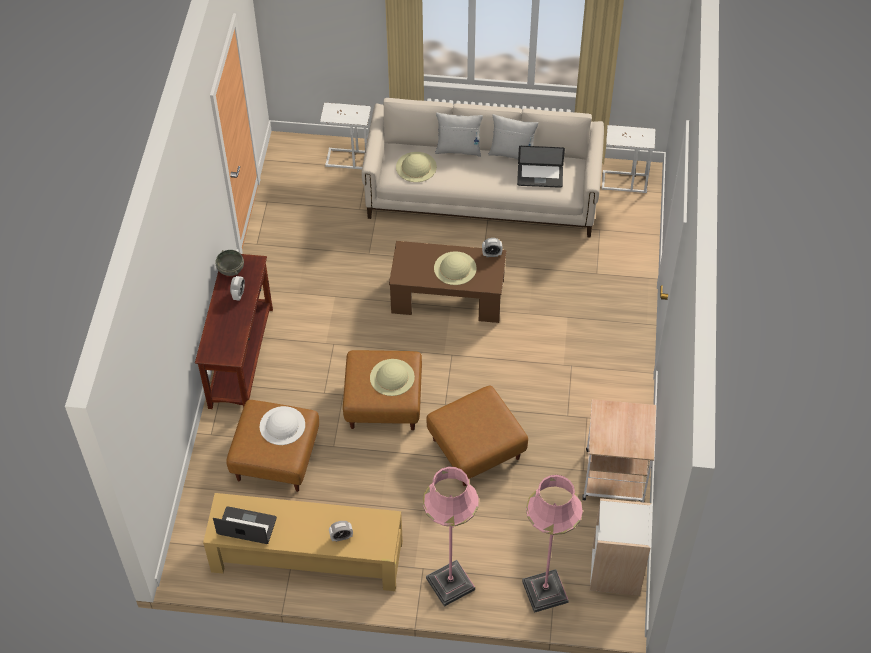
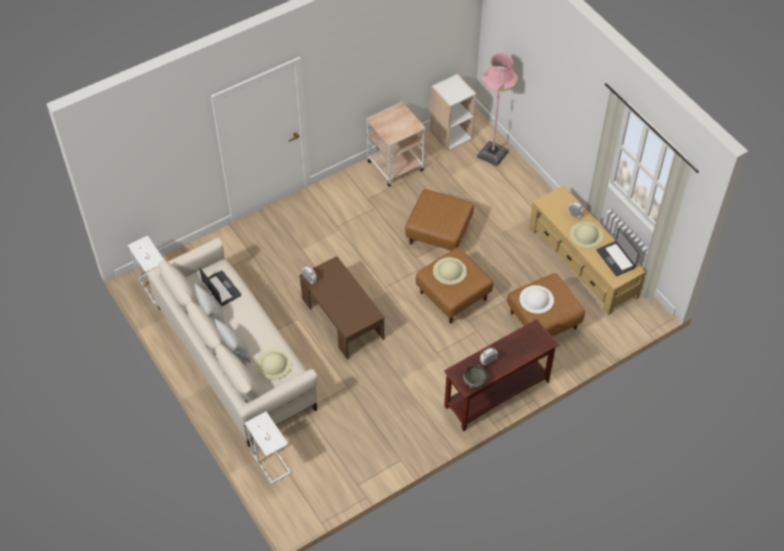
camera: 130 degrees left, 0 degrees up
pink floor lamp [423,467,479,607] -> none
beige hat [434,251,477,285] -> beige hat moved to [570,222,603,248]

